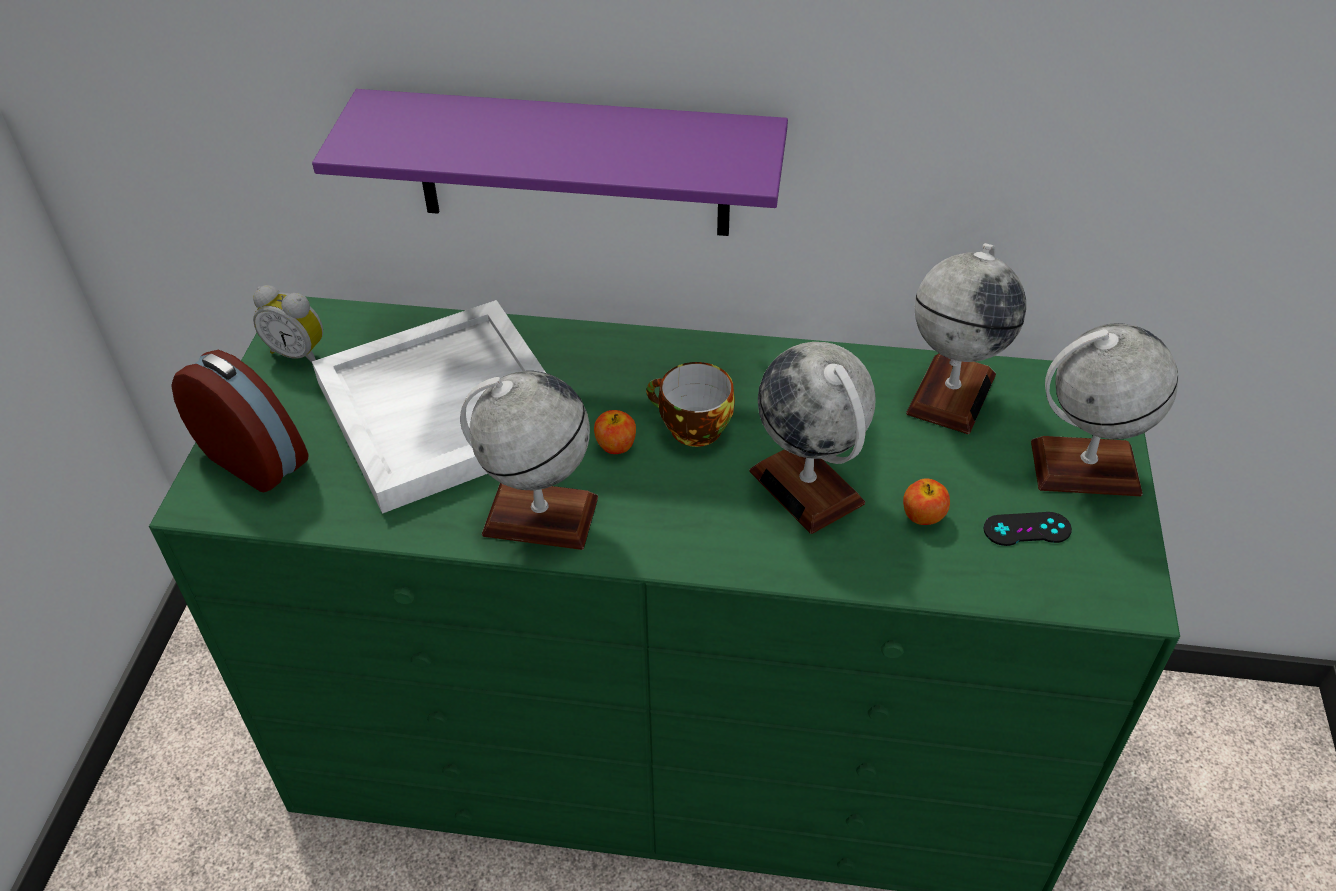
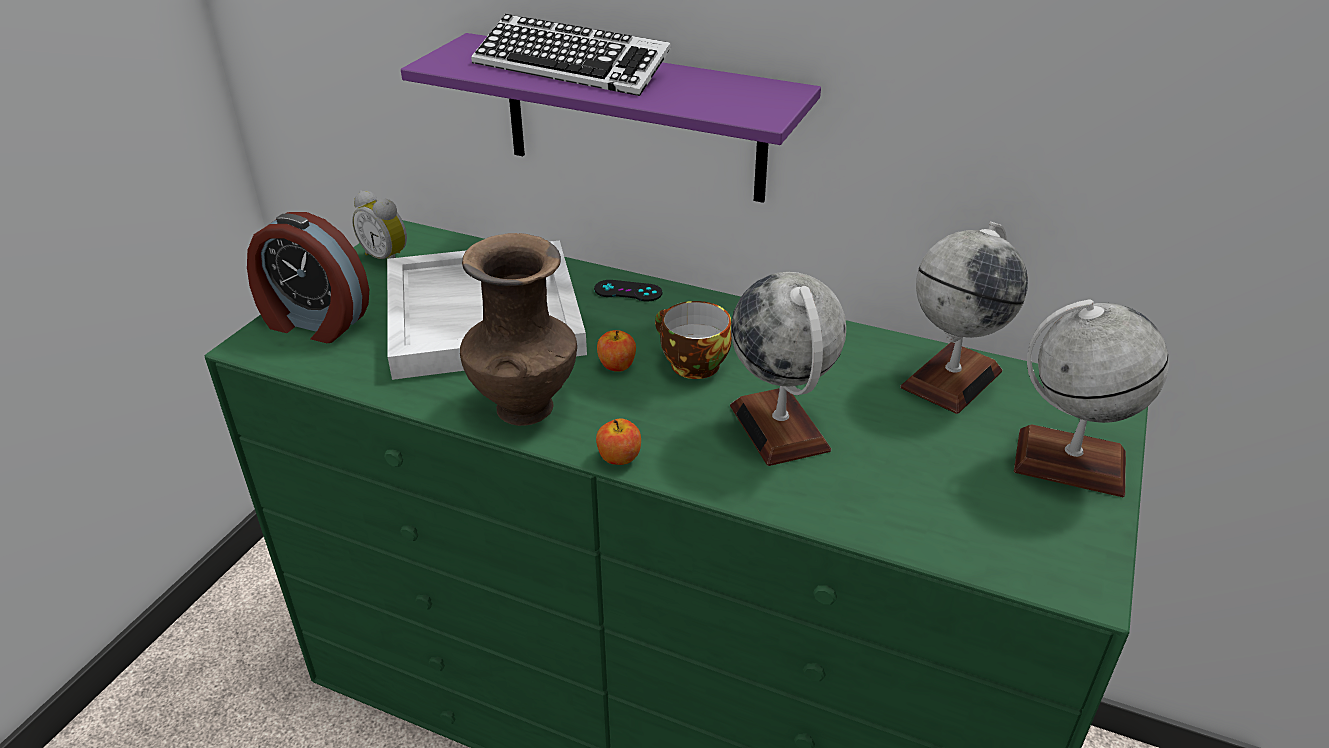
camera: 15 degrees right, 10 degrees down
alarm clock [171,350,308,493] -> alarm clock turned 150 degrees clockwise [247,212,369,343]
globe [460,371,598,550] -> brown vase [460,233,577,426]
apple [903,478,950,525] -> apple moved to [596,418,641,465]
black game controller [984,512,1072,546] -> black game controller moved to [594,280,662,301]
none -> keyboard [471,14,672,96]

